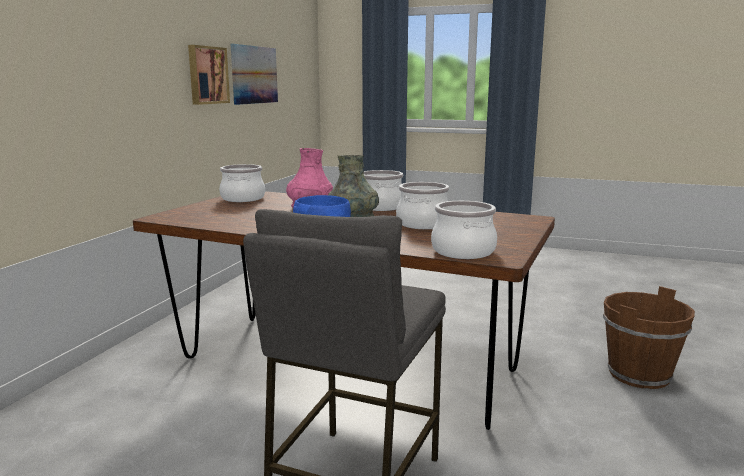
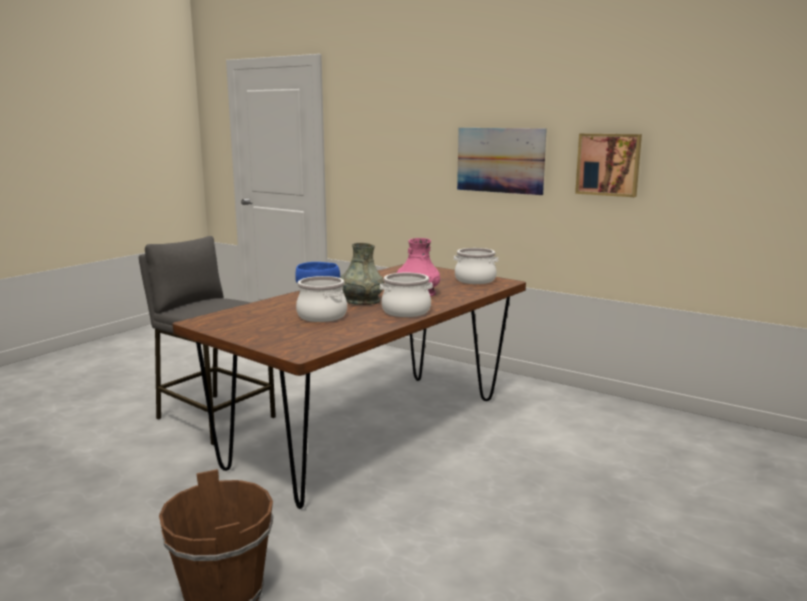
camera: 105 degrees right, 0 degrees up
picture [231,44,278,105] -> picture moved to [457,128,547,195]
cooking pot [431,201,497,259] -> none

